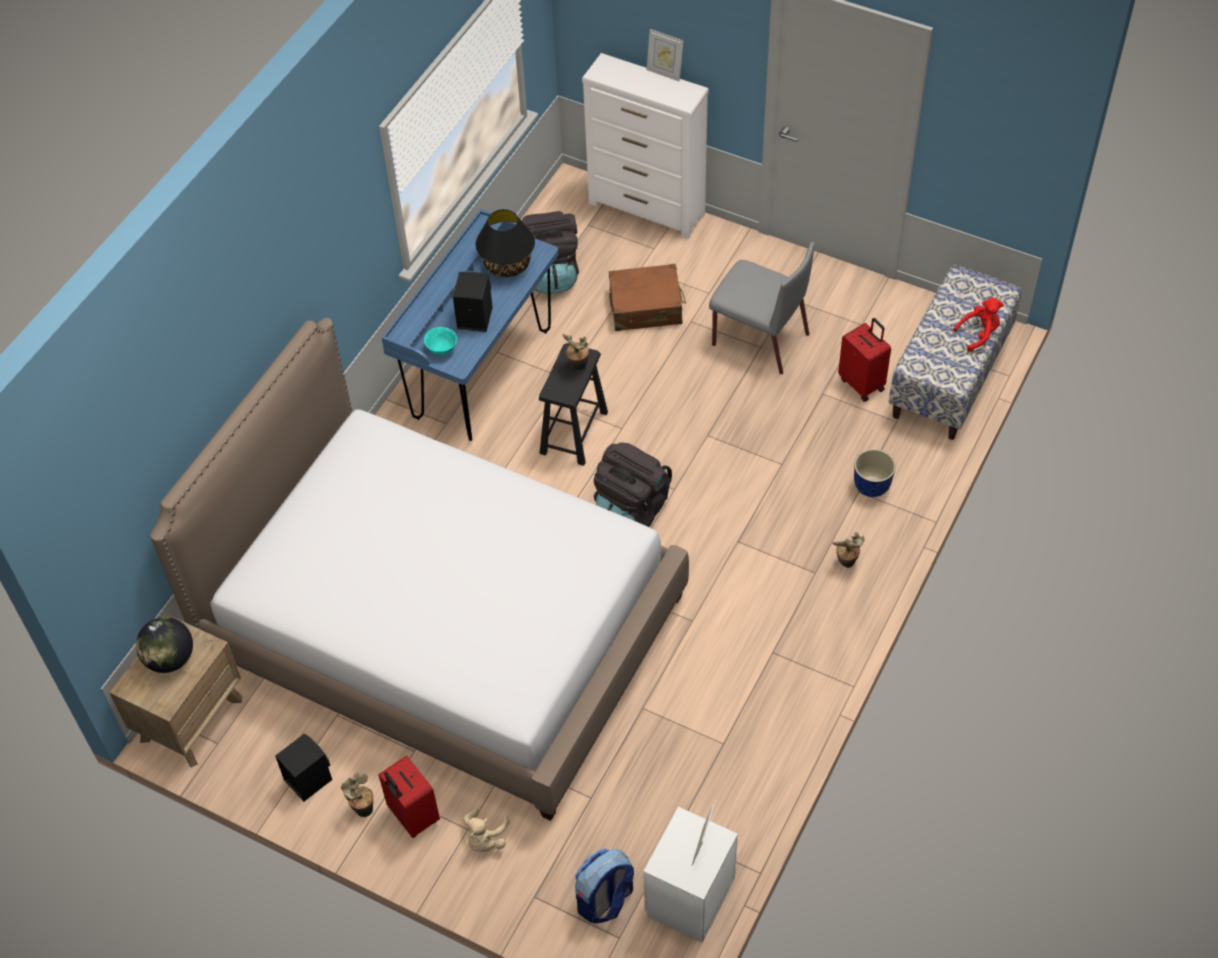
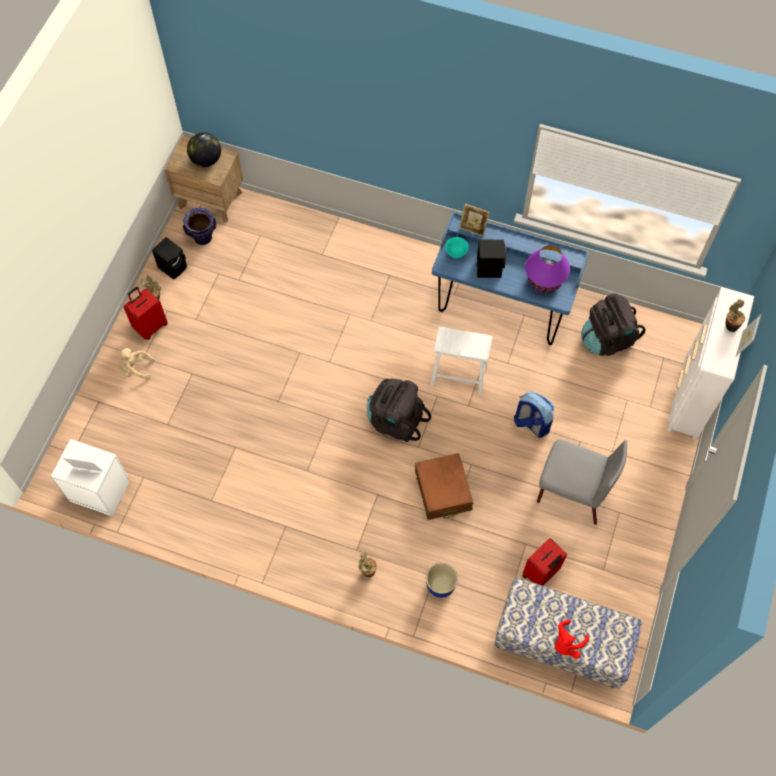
camera: 80 degrees right, 10 degrees up
bed [151,318,689,821] -> none
black table lamp [475,209,535,277] -> purple table lamp [525,245,570,293]
black stool [539,343,608,466] -> white stool [430,327,492,395]
potted plant [563,334,589,371] -> potted plant moved to [725,299,745,332]
backpack [575,848,634,924] -> backpack moved to [514,391,554,438]
brown suitcase [609,264,686,331] -> brown suitcase moved to [415,453,473,520]
grey chair [709,242,815,374] -> grey chair turned 90 degrees counterclockwise [537,439,627,525]
red plush toy [953,298,1004,352] -> red plush toy turned 75 degrees clockwise [555,620,589,659]
none -> vase [183,208,216,245]
none -> picture frame [459,204,490,237]

